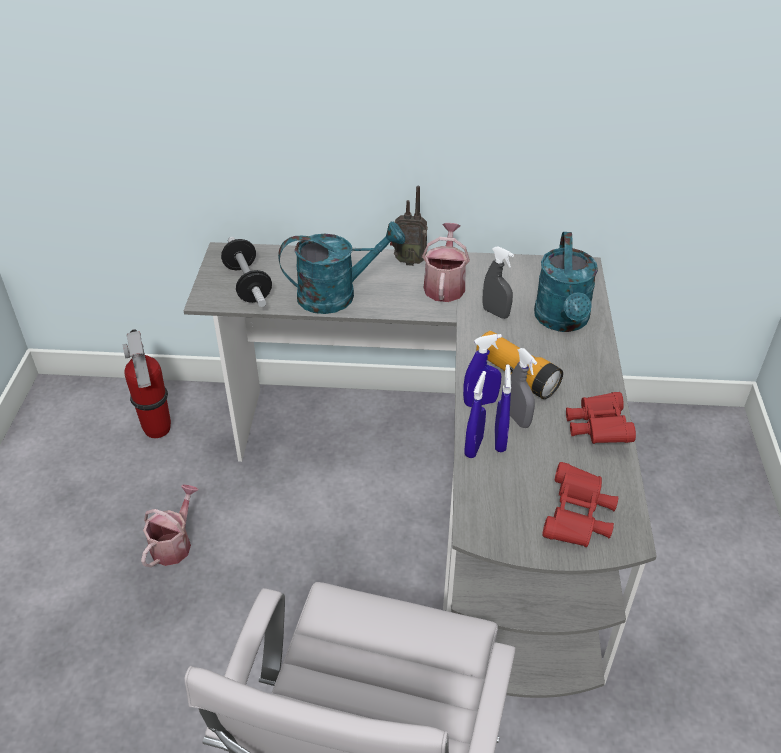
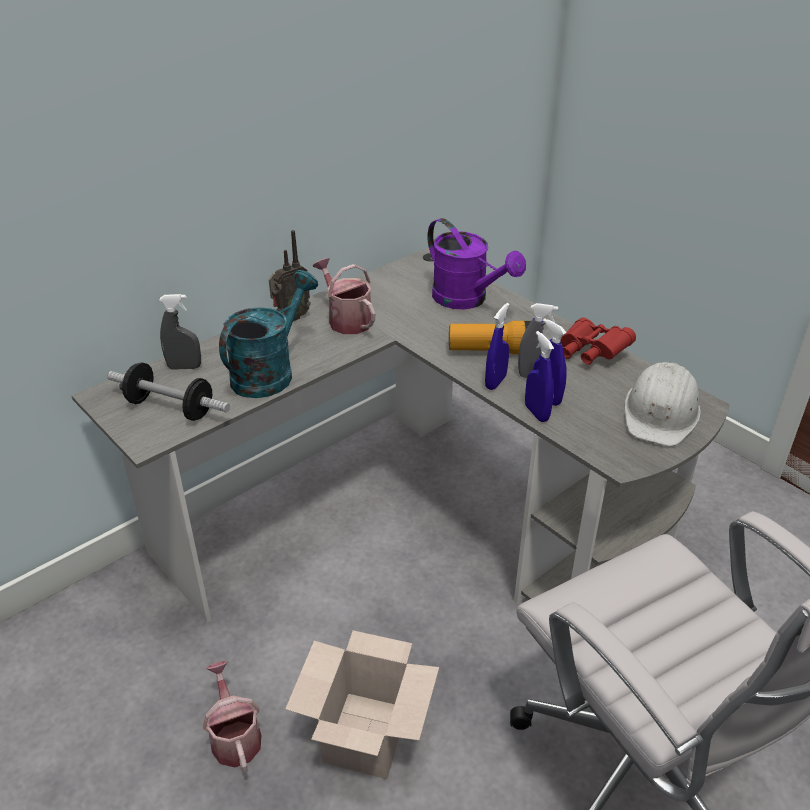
camera: 45 degrees left, 5 degrees down
fire extinguisher [123,329,171,438] -> none
grey spray bottle [483,246,514,319] -> grey spray bottle moved to [159,294,201,370]
turquoise watering can [534,232,598,332] -> purple watering can [427,218,526,309]
red binoculars [542,462,618,547] -> white hard hat [625,362,701,446]
none -> cardboard box [285,630,439,779]

